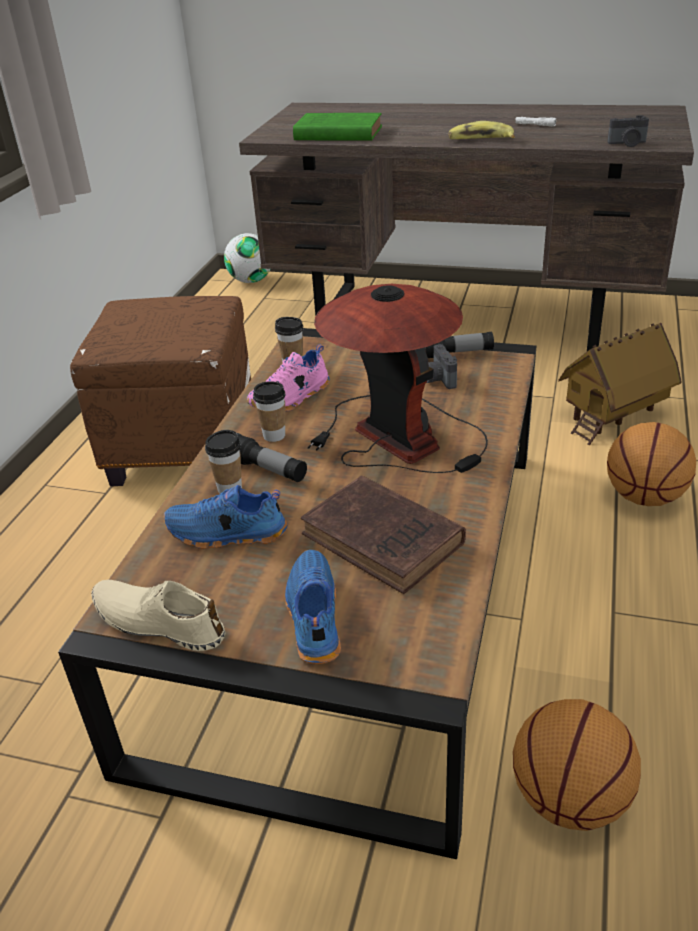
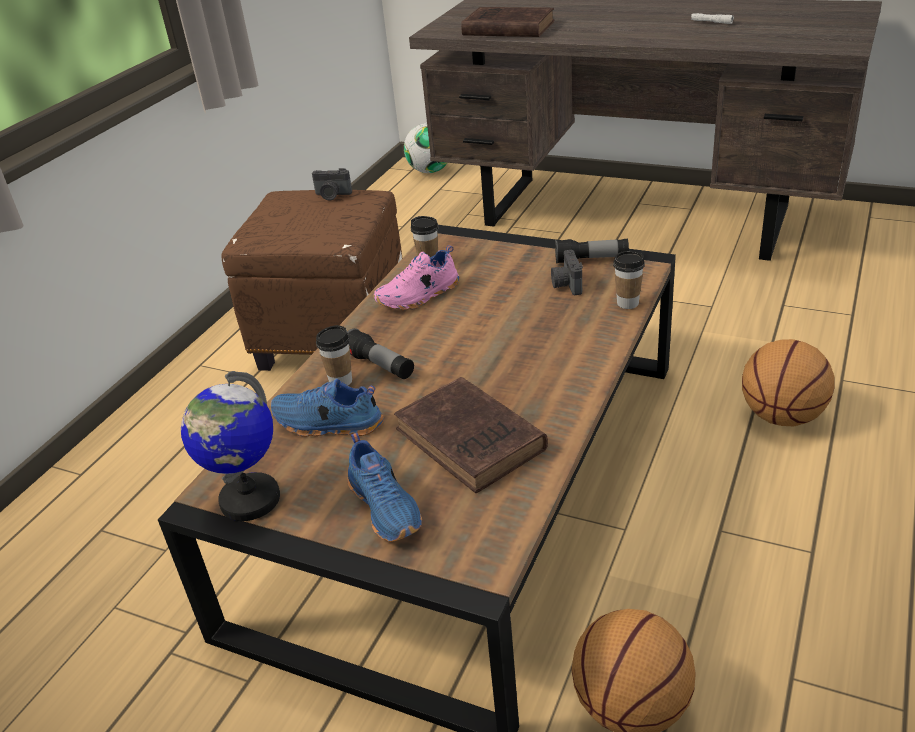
camera: 10 degrees right, 0 degrees up
beige shoe [91,580,225,651] -> globe [181,371,280,521]
cup [253,381,286,442] -> cup moved to [613,251,645,309]
blue shoe [285,550,341,664] -> blue shoe turned 150 degrees clockwise [347,433,422,542]
green book [293,113,382,141] -> brown book [461,7,554,37]
table lamp [308,284,488,473] -> none
banana [448,121,515,139] -> none
toy house [558,323,682,445] -> none
camera [607,115,649,147] -> camera moved to [312,168,352,201]

